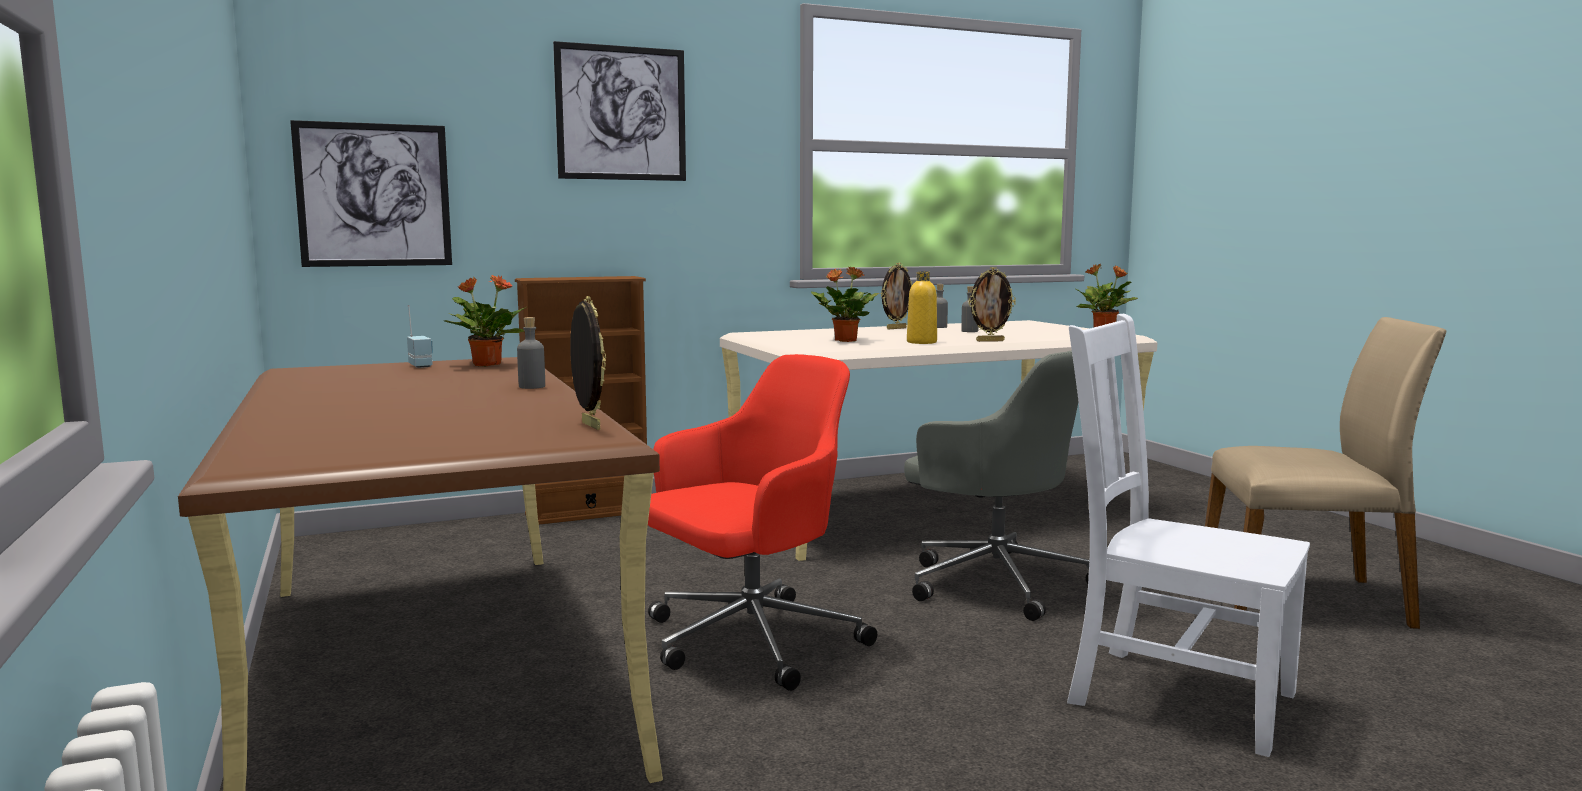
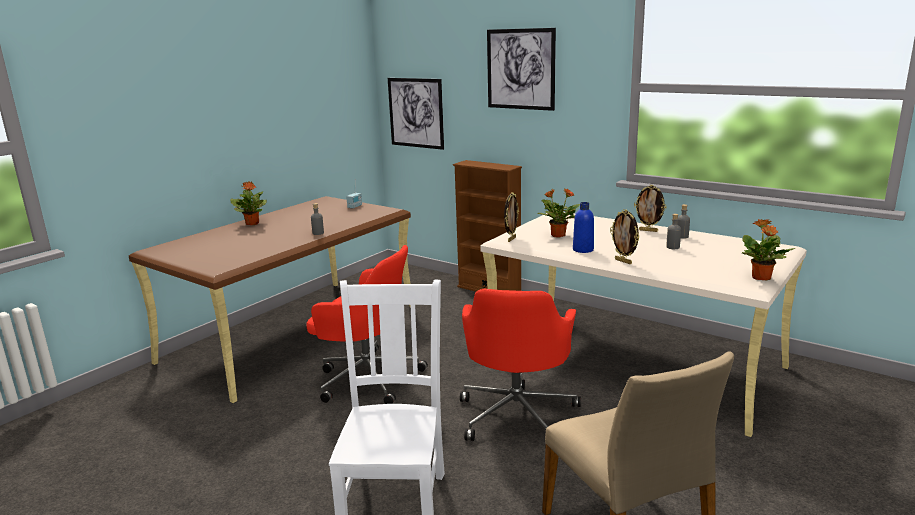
camera: 60 degrees right, 10 degrees up
potted plant [445,275,526,366] -> potted plant moved to [230,181,267,225]
picture frame [570,296,606,430] -> picture frame moved to [504,192,519,242]
grey office chair [904,350,1089,621] -> red office chair [460,289,581,447]
yellow bottle [907,272,937,344] -> blue bottle [573,202,594,253]

